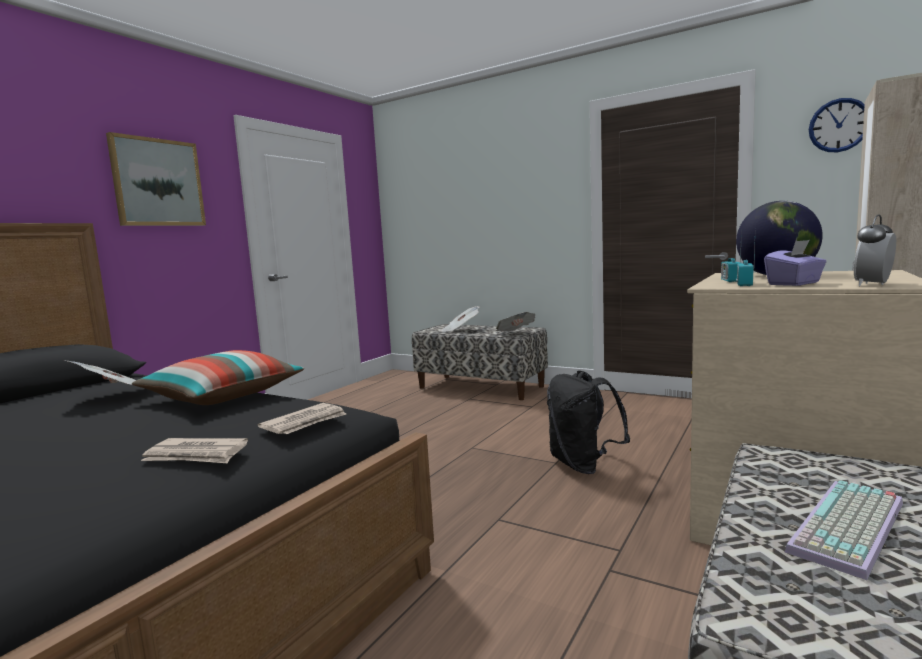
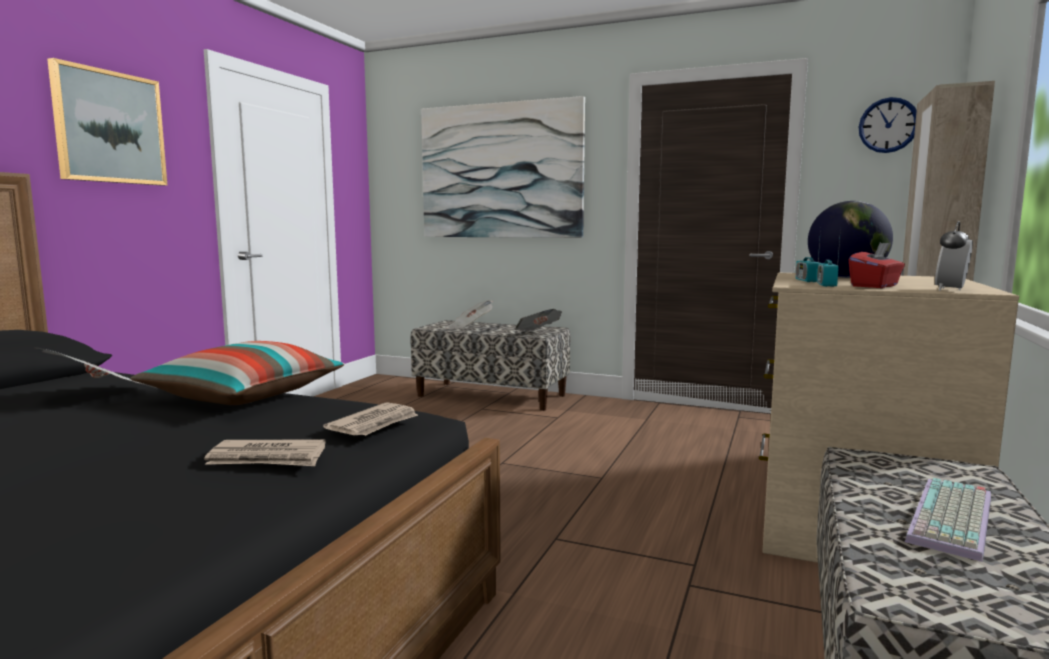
camera: 10 degrees left, 0 degrees up
black backpack [547,371,630,474] -> none
purple tissue box [764,240,827,286] -> red tissue box [849,242,905,288]
none -> picture [421,96,585,238]

